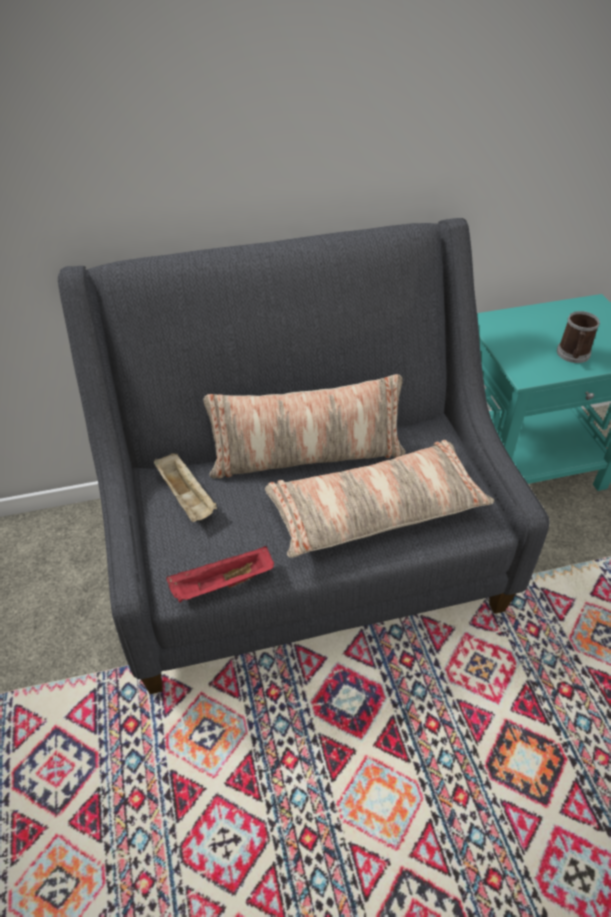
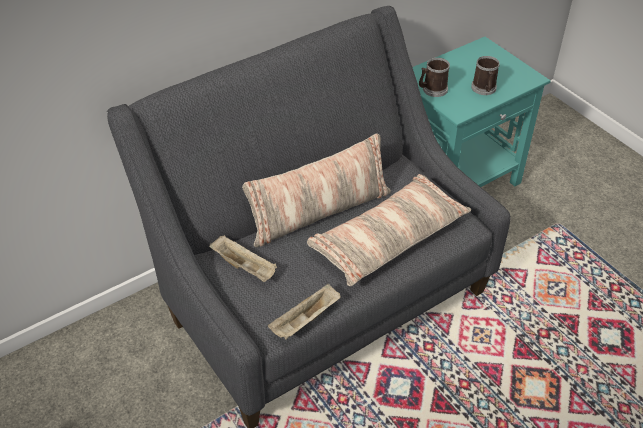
camera: 20 degrees left, 0 degrees up
red tray [166,546,274,603] -> beige tray [268,284,341,340]
none -> mug [419,58,450,97]

